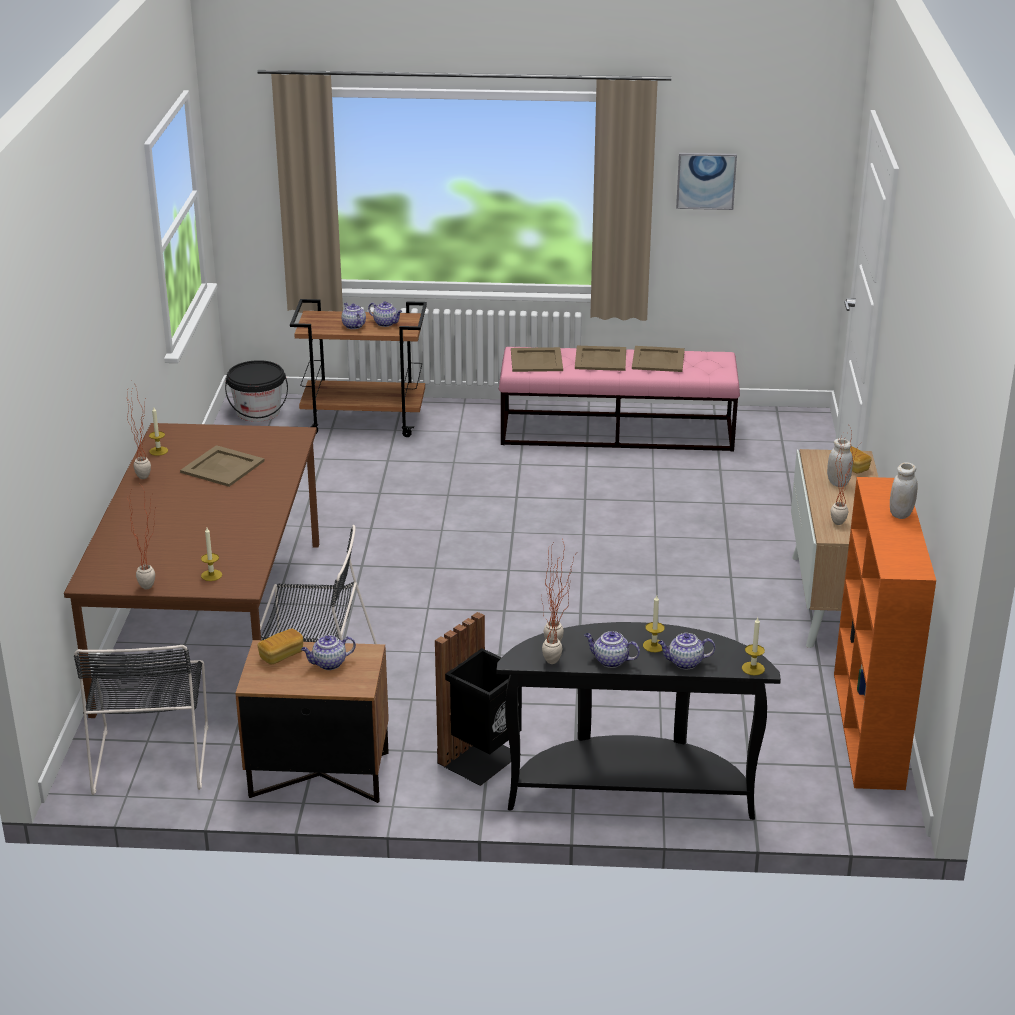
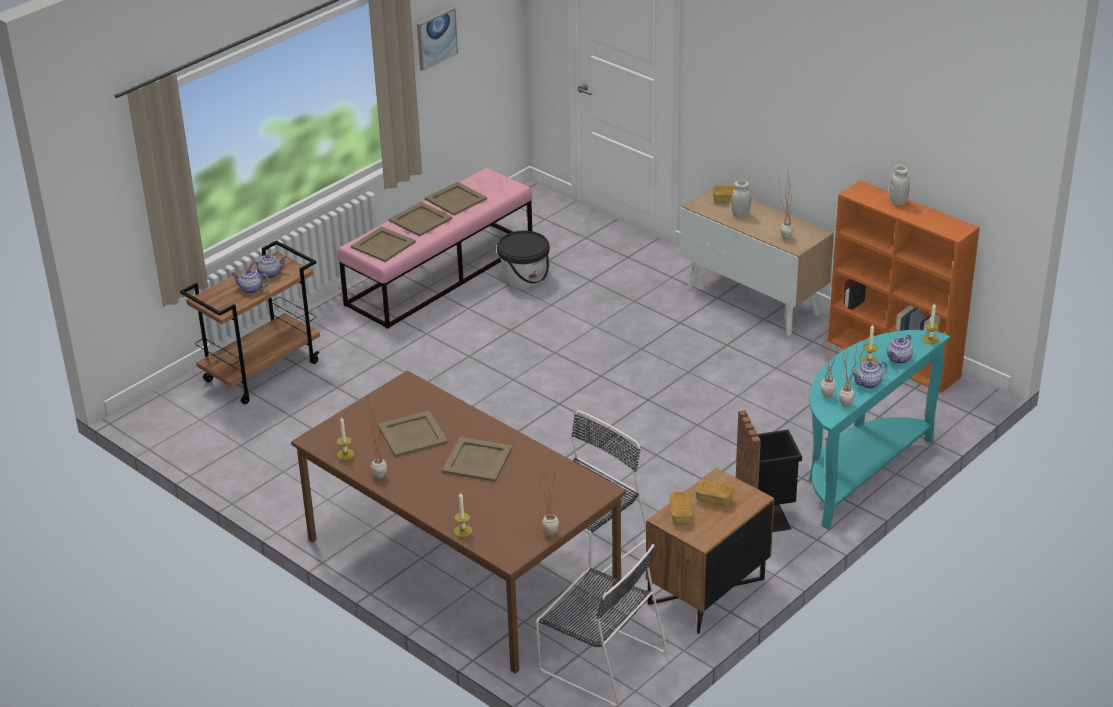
camera: 50 degrees left, 5 degrees up
candle [201,528,222,581] -> candle moved to [454,492,472,537]
black bucket [225,360,288,422] -> black bucket moved to [497,231,549,289]
teapot [301,635,356,670] -> bread [696,480,733,507]
black console table [496,622,781,820] -> turquoise console table [809,330,950,530]
none -> beige tray [442,437,513,482]

